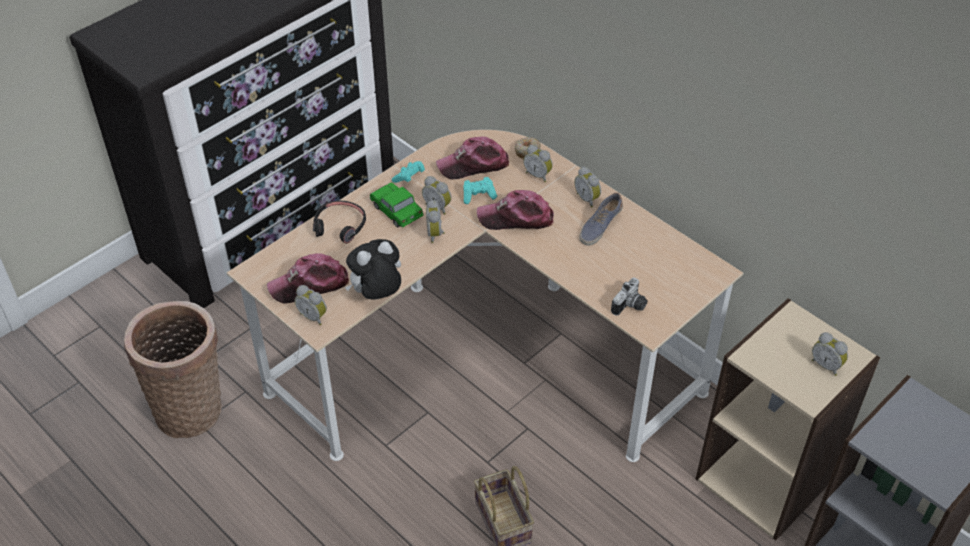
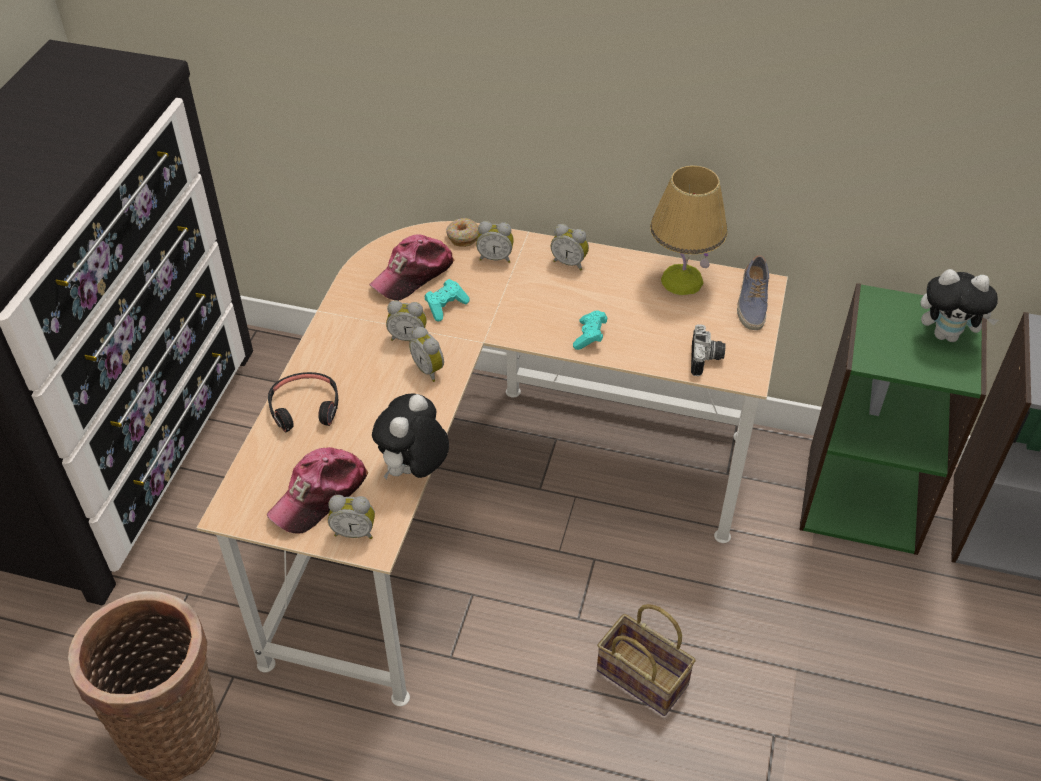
camera: 30 degrees left, 0 degrees up
toy car [370,182,423,228] -> none
turquoise game controller [392,161,425,183] -> turquoise game controller moved to [573,311,607,350]
cap [477,190,554,230] -> none
shoe [579,192,623,246] -> shoe moved to [737,255,769,330]
beige bookcase [696,298,880,541] -> green bookcase [799,283,987,555]
alarm clock [812,332,848,376] -> plush toy [920,269,999,342]
none -> table lamp [650,165,728,295]

